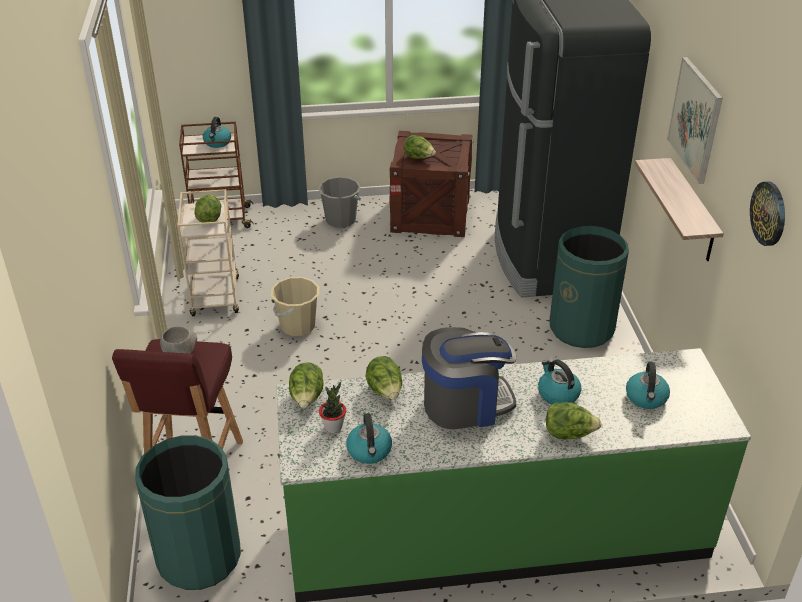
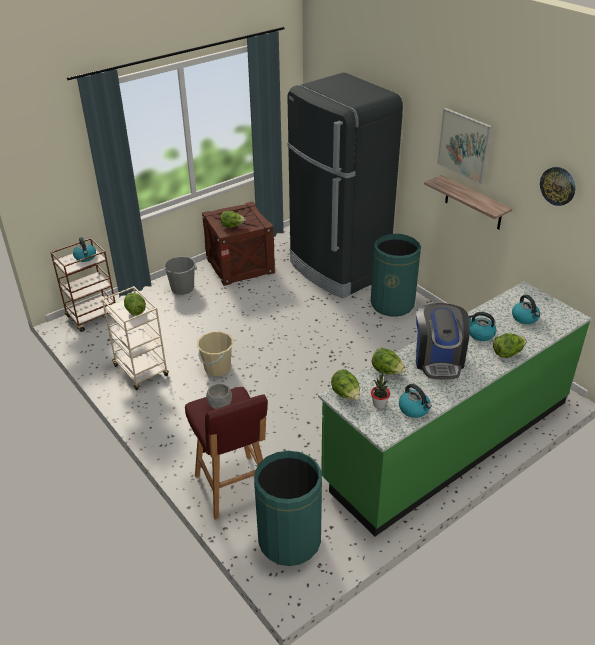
camera: 30 degrees left, 0 degrees up
coffee machine [422,327,516,429] -> coffee machine turned 135 degrees clockwise [416,303,470,379]

